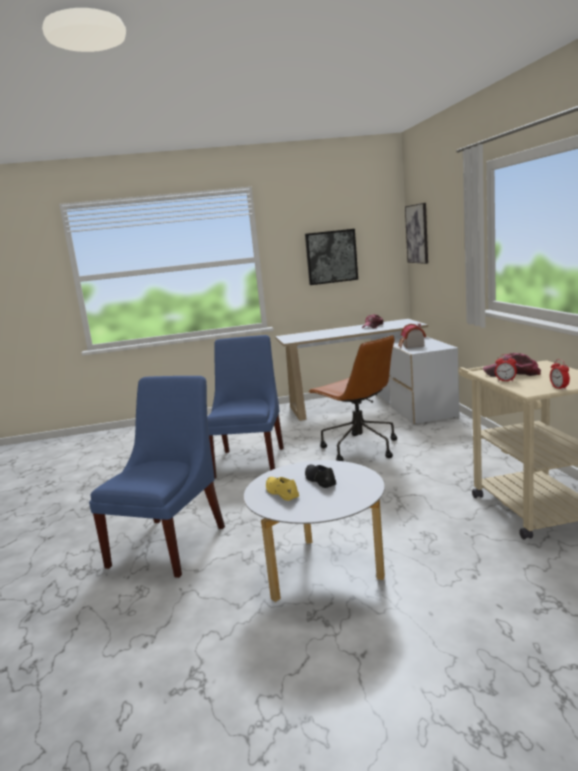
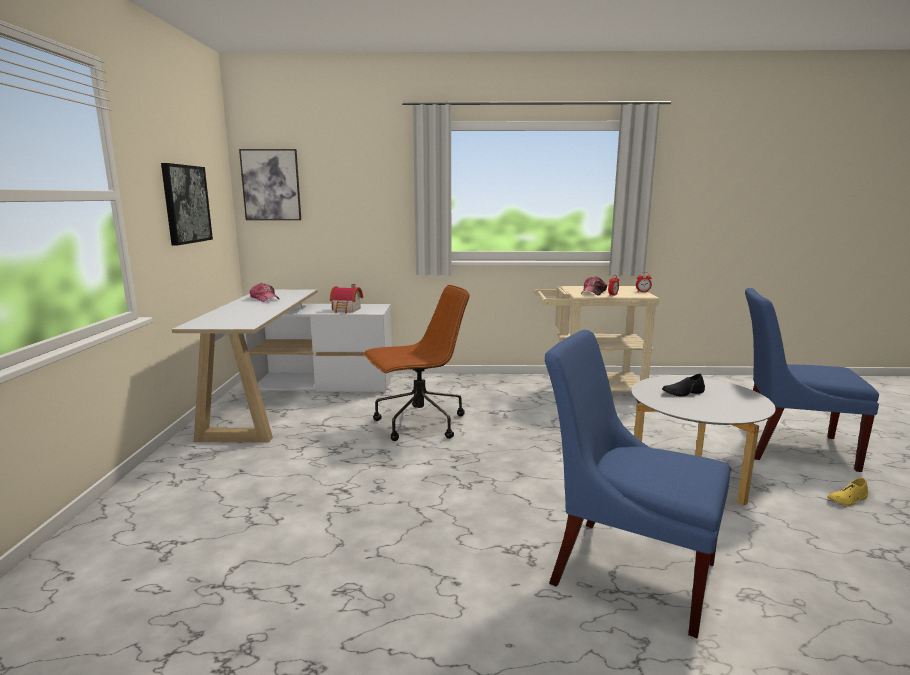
camera: 80 degrees left, 0 degrees up
blue chair [208,335,284,479] -> blue chair moved to [739,288,879,472]
yellow shoe [266,477,299,501] -> yellow shoe moved to [827,478,869,506]

